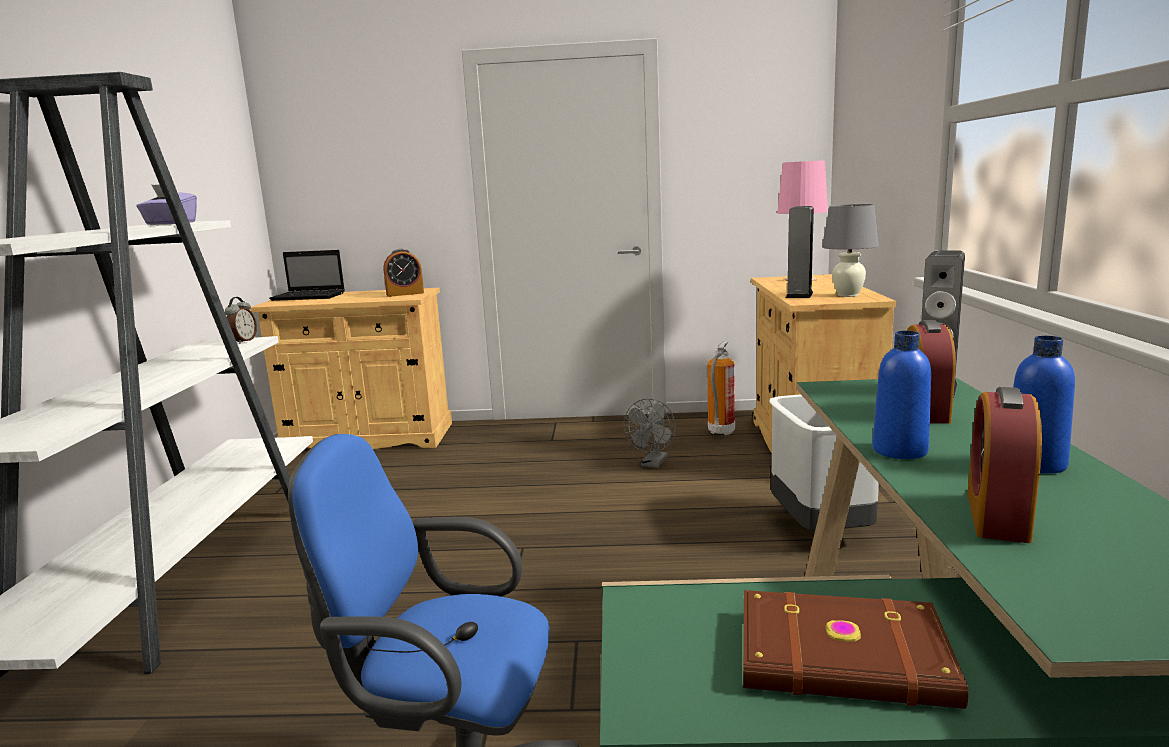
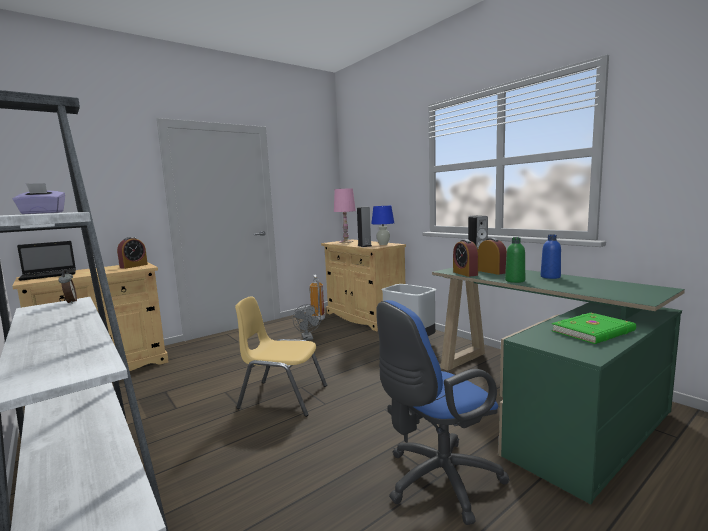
camera: 40 degrees left, 5 degrees down
brown book [743,590,968,709] -> green book [552,313,636,344]
grey table lamp [822,204,879,297] -> blue table lamp [371,206,394,245]
blue bottle [872,331,931,459] -> green bottle [505,237,525,283]
alarm clock [967,387,1042,543] -> alarm clock moved to [453,239,478,277]
none -> yellow chair [235,296,327,417]

